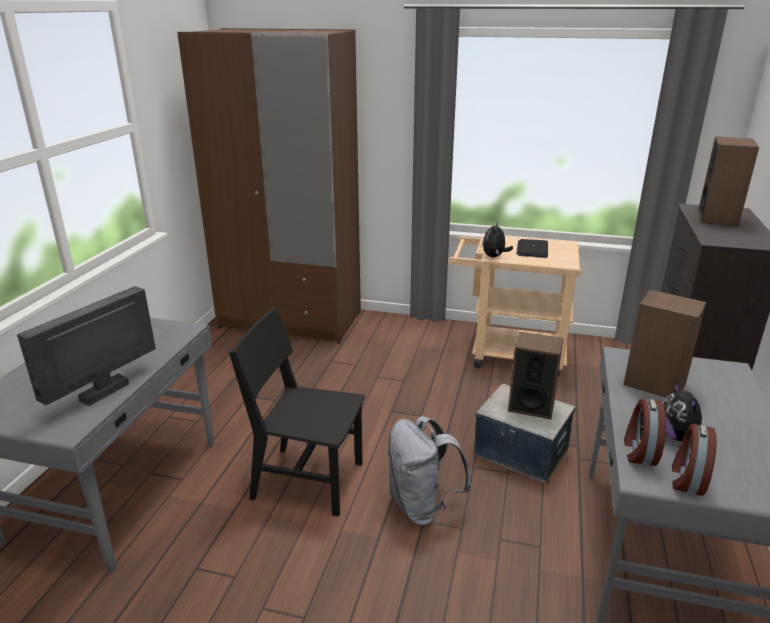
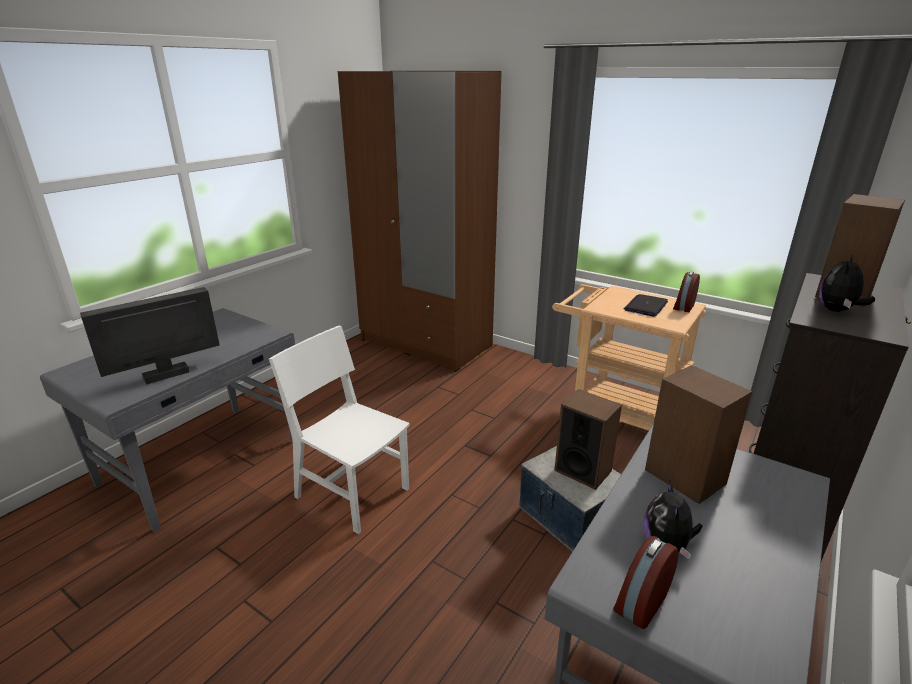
camera: 20 degrees right, 0 degrees up
black chair [229,308,365,517] -> white chair [269,326,410,534]
grey backpack [388,416,471,526] -> none
plush toy [483,224,513,257] -> plush toy moved to [819,255,875,312]
alarm clock [624,399,666,466] -> alarm clock moved to [673,272,700,312]

